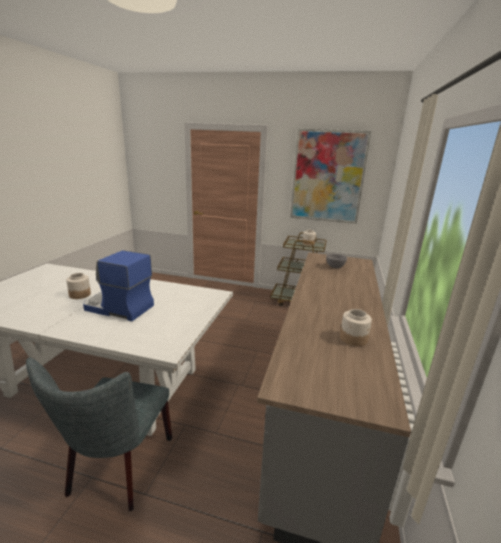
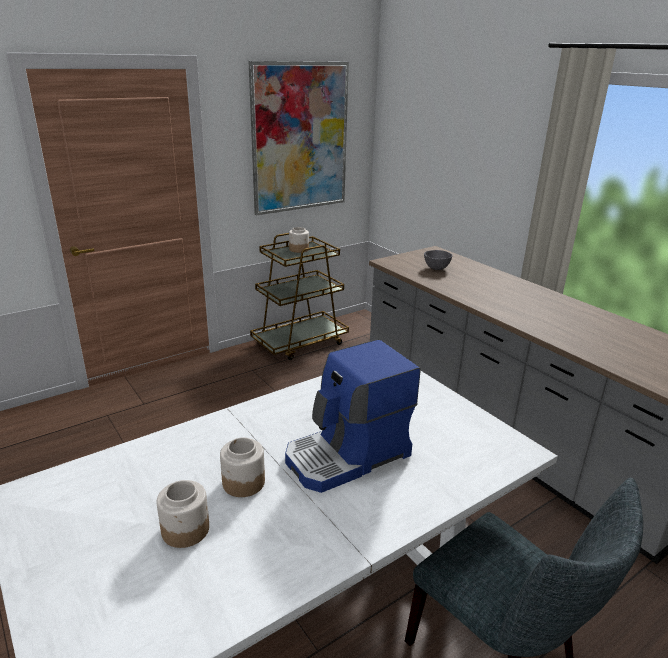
camera: 50 degrees left, 5 degrees up
jar [340,309,372,346] -> jar moved to [156,480,209,548]

